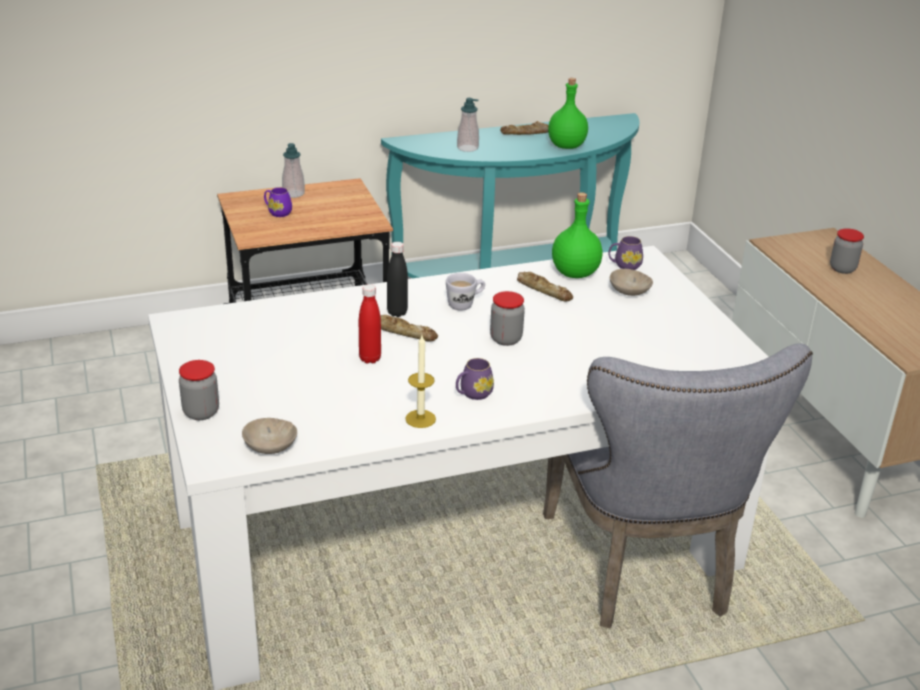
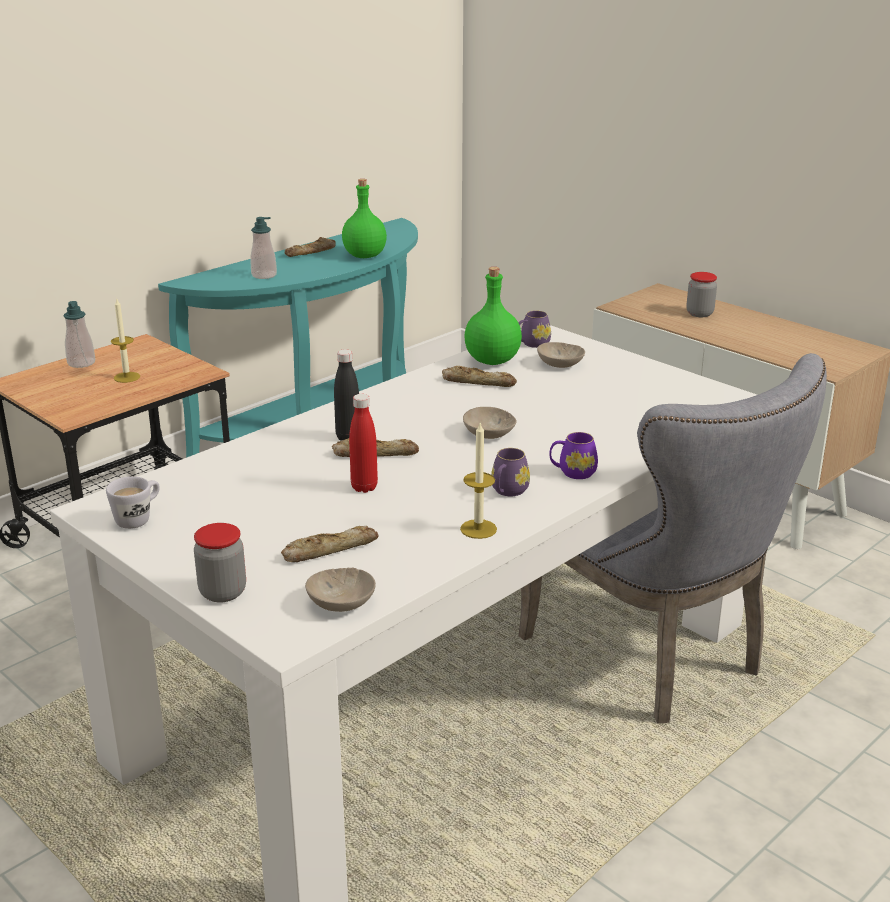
camera: 25 degrees left, 5 degrees down
purple mug [264,187,292,217] -> purple mug moved to [549,432,598,479]
white mug [446,273,485,311] -> white mug moved to [106,476,160,529]
jar [490,291,525,346] -> beige bowl [463,407,517,439]
none -> candle [111,299,140,383]
none -> bread [281,526,379,562]

